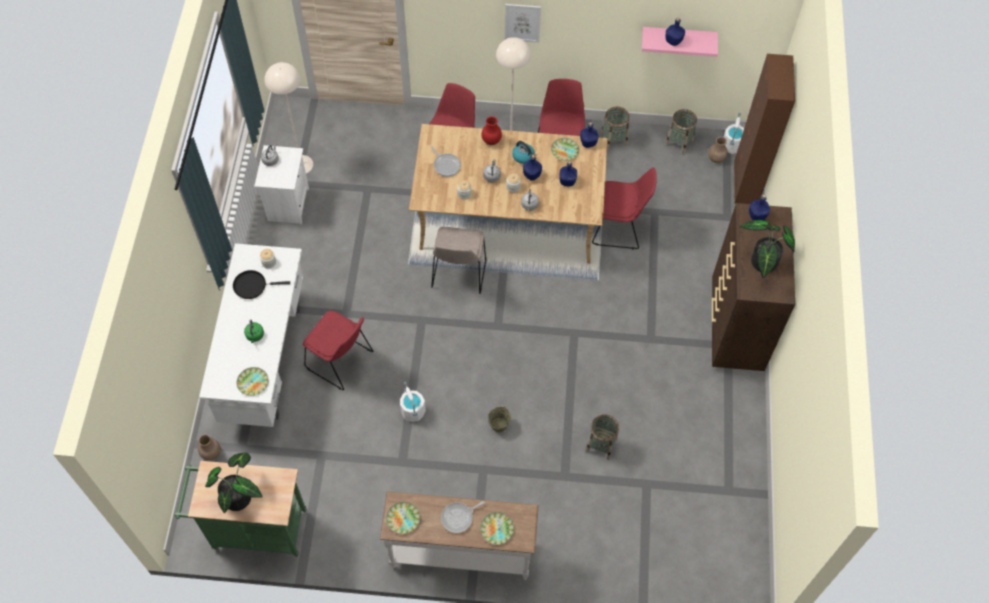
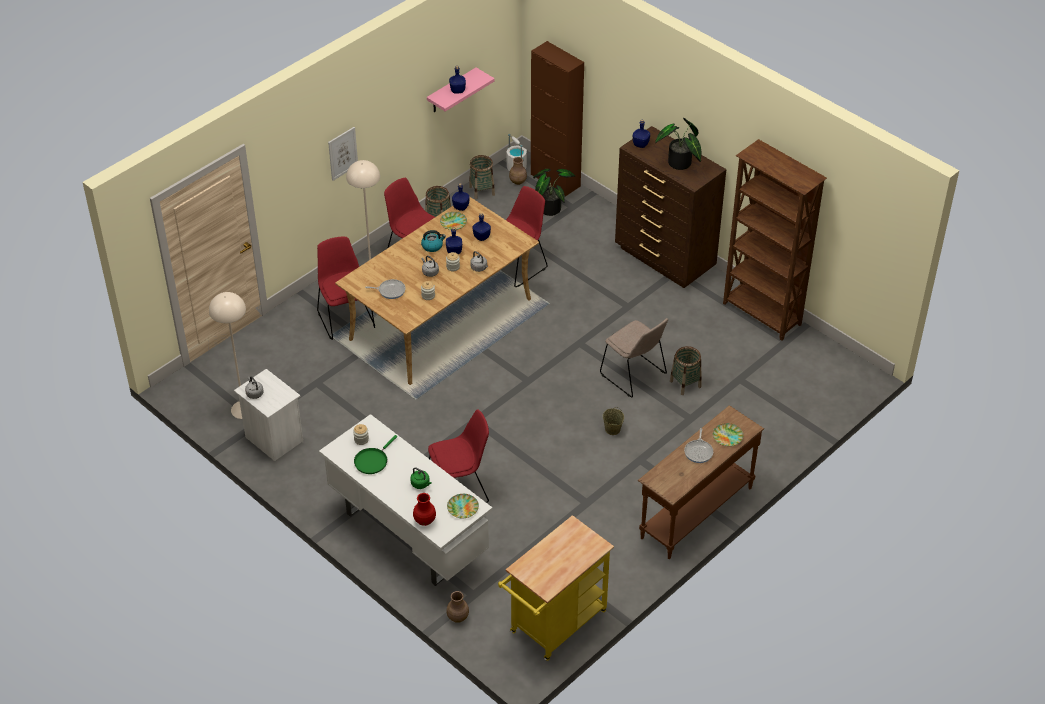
camera: 50 degrees left, 15 degrees down
green cart [174,461,306,557] -> yellow cart [498,515,614,661]
potted plant [205,453,262,513] -> potted plant moved to [533,169,575,216]
black frying pan [233,270,290,299] -> green frying pan [354,435,397,474]
white console table [380,492,539,580] -> brown console table [638,405,764,559]
plate [386,502,420,534] -> none
white bucket [400,382,426,422] -> none
beige chair [431,227,486,294] -> beige chair moved to [600,318,668,397]
red vase [481,116,502,145] -> red vase moved to [413,493,436,526]
none -> brown bookcase [723,139,827,341]

